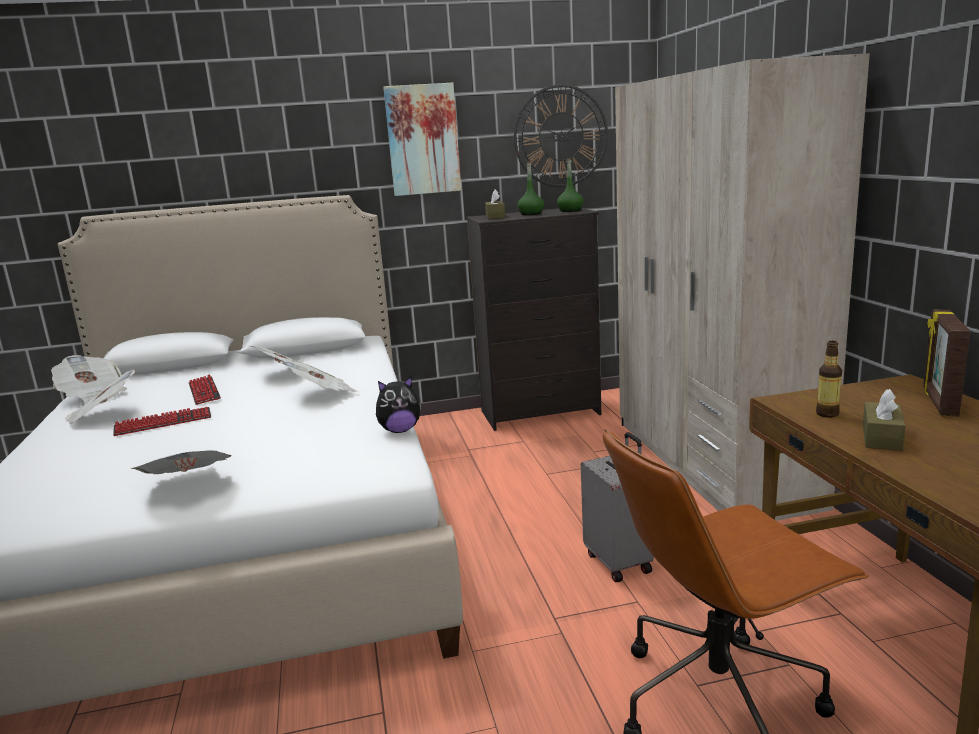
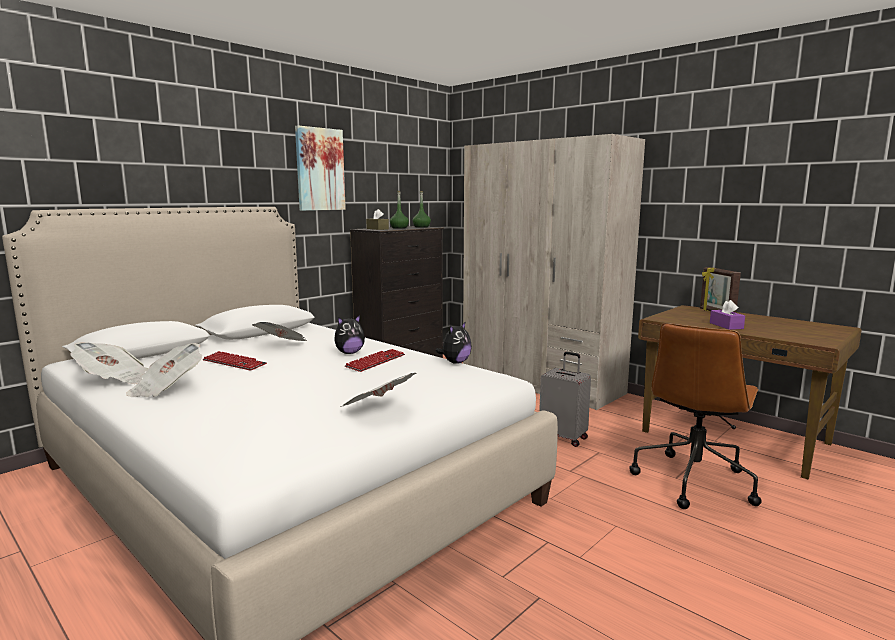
camera: 35 degrees left, 5 degrees down
keyboard [113,407,211,436] -> keyboard moved to [345,349,405,372]
newspaper [280,362,358,392] -> plush toy [334,315,365,354]
wall clock [514,84,608,187] -> none
bottle [816,341,842,418] -> none
brown tissue box [863,389,905,451] -> purple tissue box [710,300,745,330]

